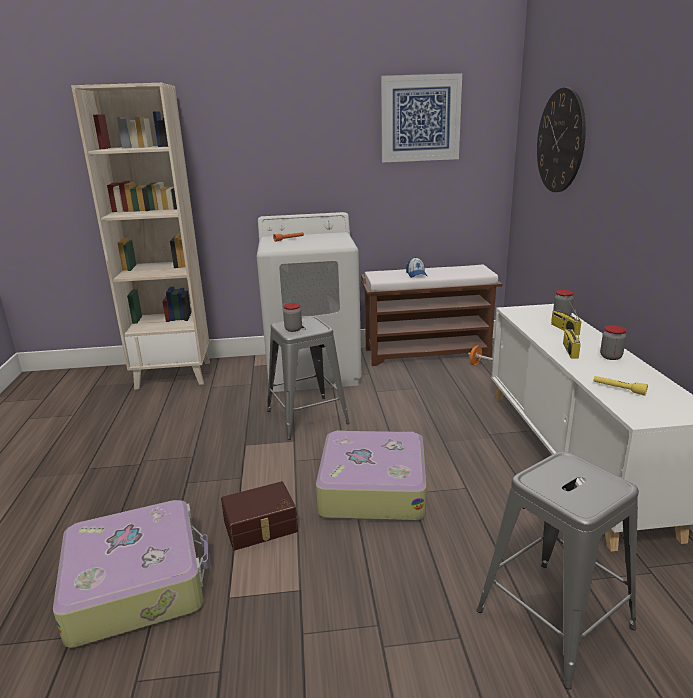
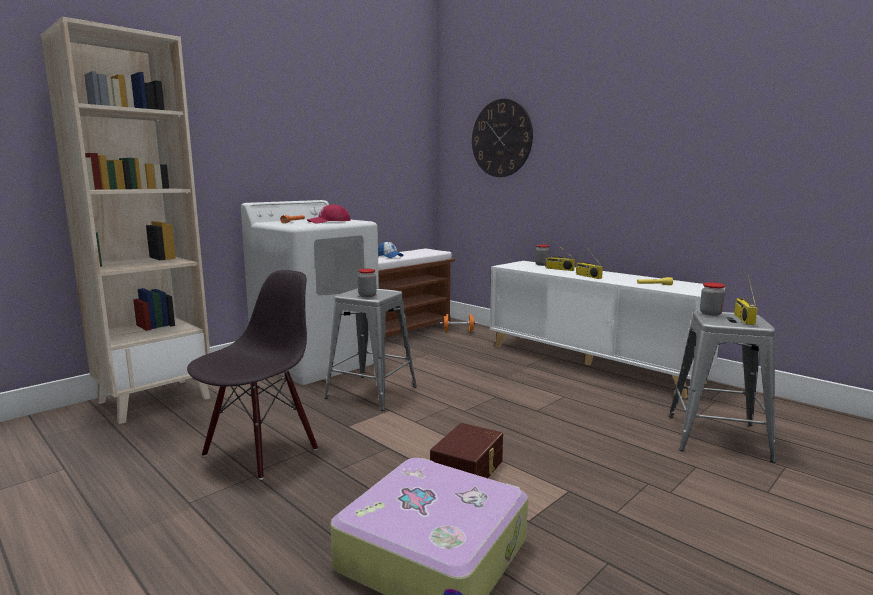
camera: 40 degrees left, 10 degrees down
suitcase [316,431,427,521] -> none
picture [381,73,462,162] -> none
jar [600,325,626,360] -> jar moved to [700,282,725,316]
none -> black chair [187,270,318,480]
none -> red cap [307,204,350,223]
none -> radio [734,275,758,325]

